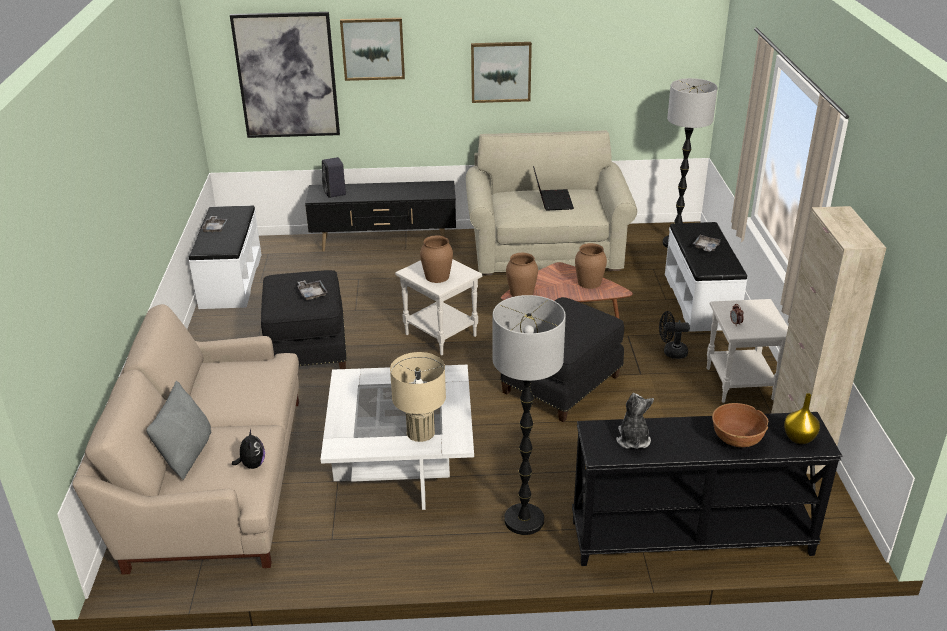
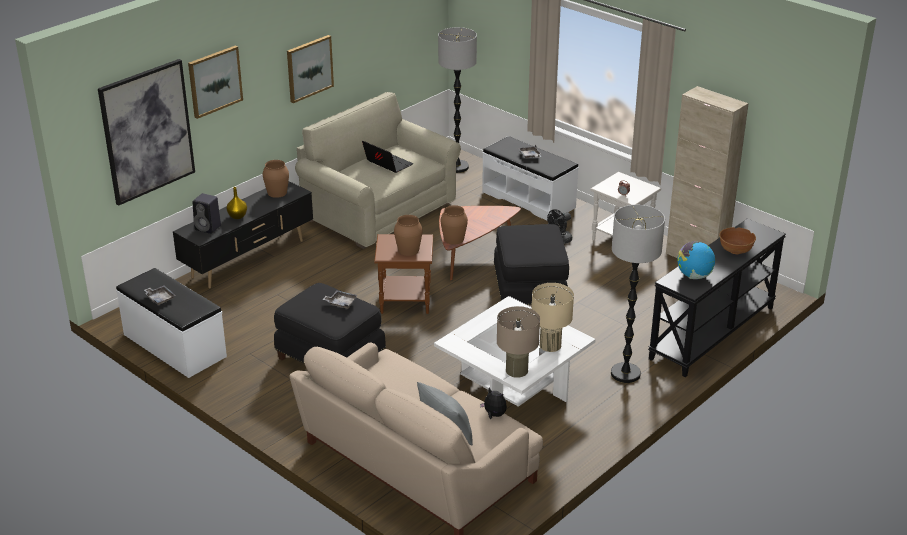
camera: 45 degrees left, 0 degrees up
white side table [395,259,482,355] -> brown side table [374,234,433,314]
brown vase [575,243,607,289] -> brown vase moved to [263,160,289,198]
plush toy [616,393,654,449] -> globe [677,241,715,279]
yellow vase [784,393,820,444] -> yellow vase moved to [227,187,247,219]
none -> beige table lamp [497,306,540,378]

